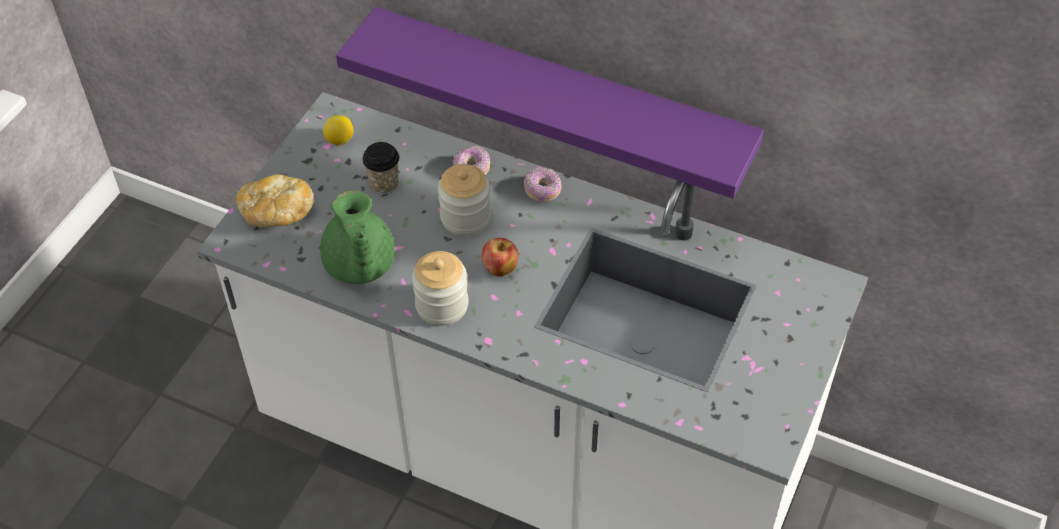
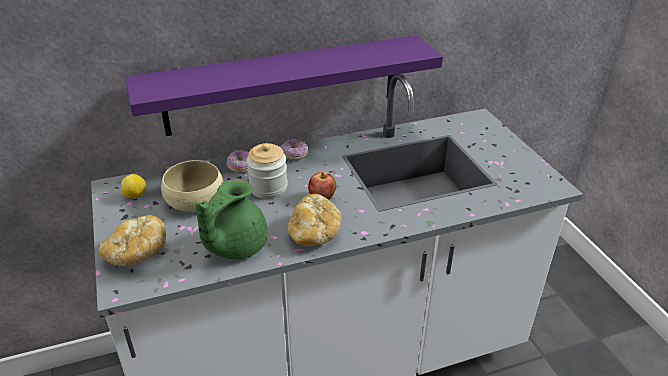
camera: 45 degrees left, 15 degrees down
green teapot [320,190,395,284] -> green teapot turned 90 degrees clockwise [195,179,268,259]
cup [363,142,399,194] -> beige bowl [161,160,224,212]
jar [412,251,469,326] -> bread [287,194,342,246]

